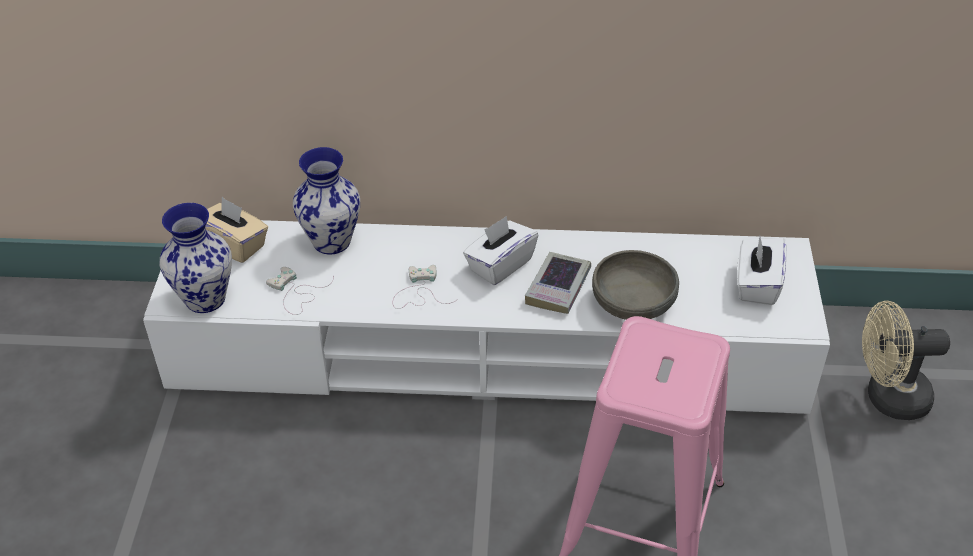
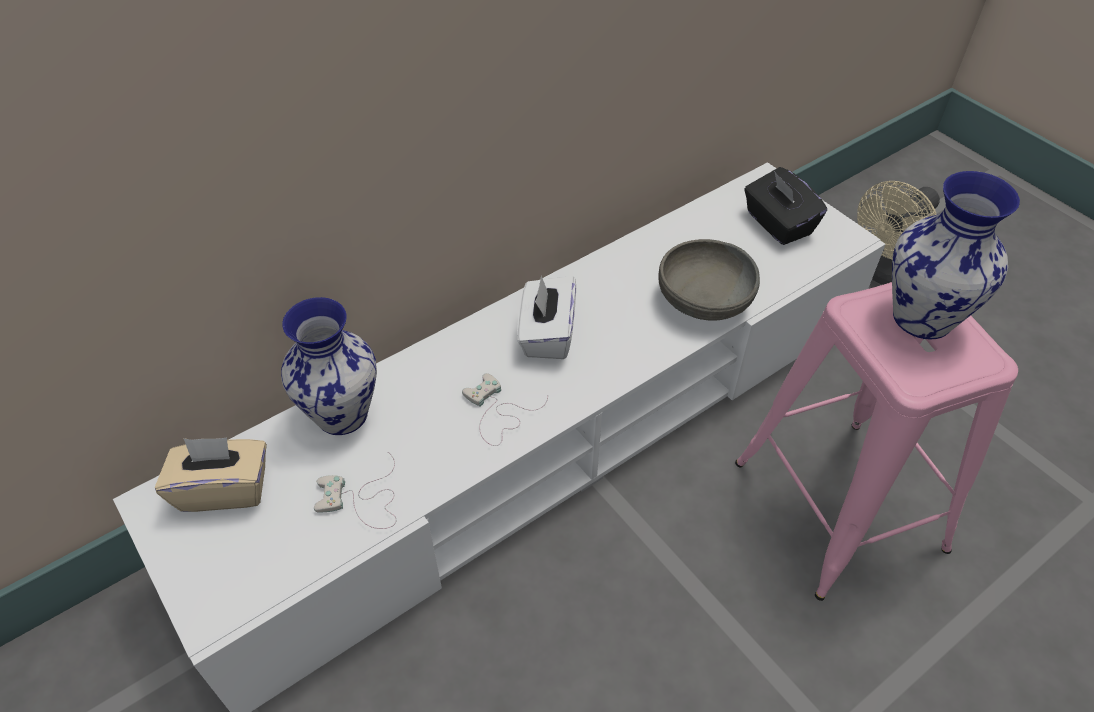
camera: 40 degrees left, 5 degrees up
vase [160,203,232,313] -> vase moved to [892,171,1020,340]
book [525,252,591,314] -> none
white tissue box [737,236,786,305] -> black tissue box [744,167,827,245]

